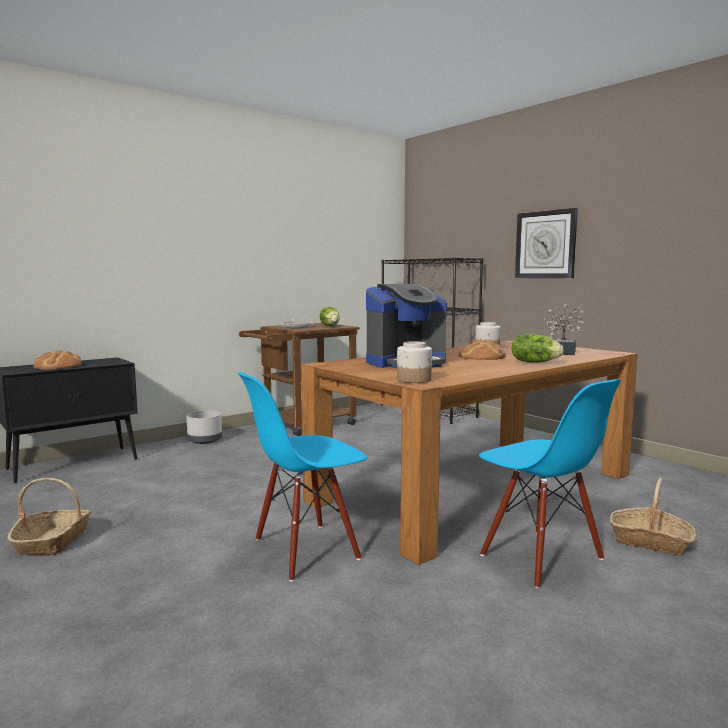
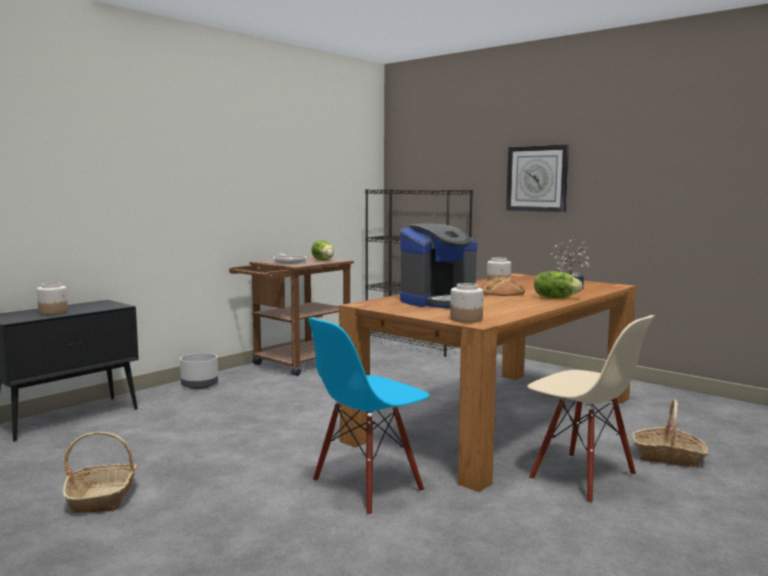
camera: 10 degrees left, 0 degrees up
bread [33,350,82,370] -> jar [37,282,68,315]
blue chair [479,379,621,589] -> beige chair [527,315,655,504]

